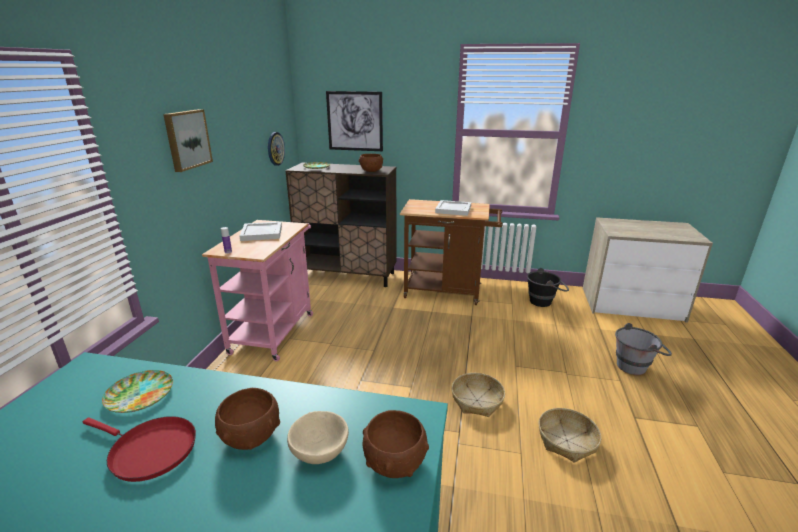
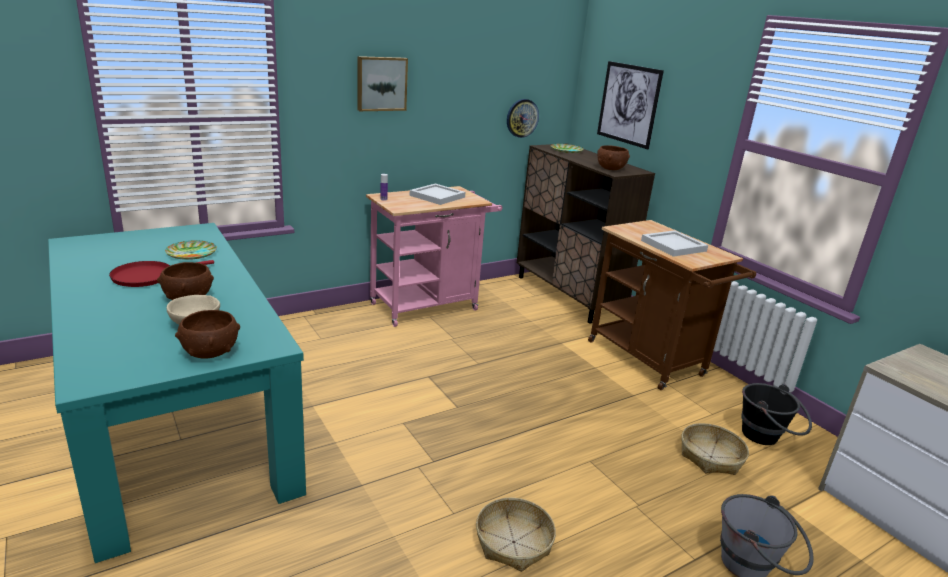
camera: 45 degrees right, 0 degrees up
red frying pan [83,416,196,482] -> red frying pan turned 75 degrees clockwise [109,260,214,287]
basket [452,373,505,417] -> basket moved to [681,423,749,475]

